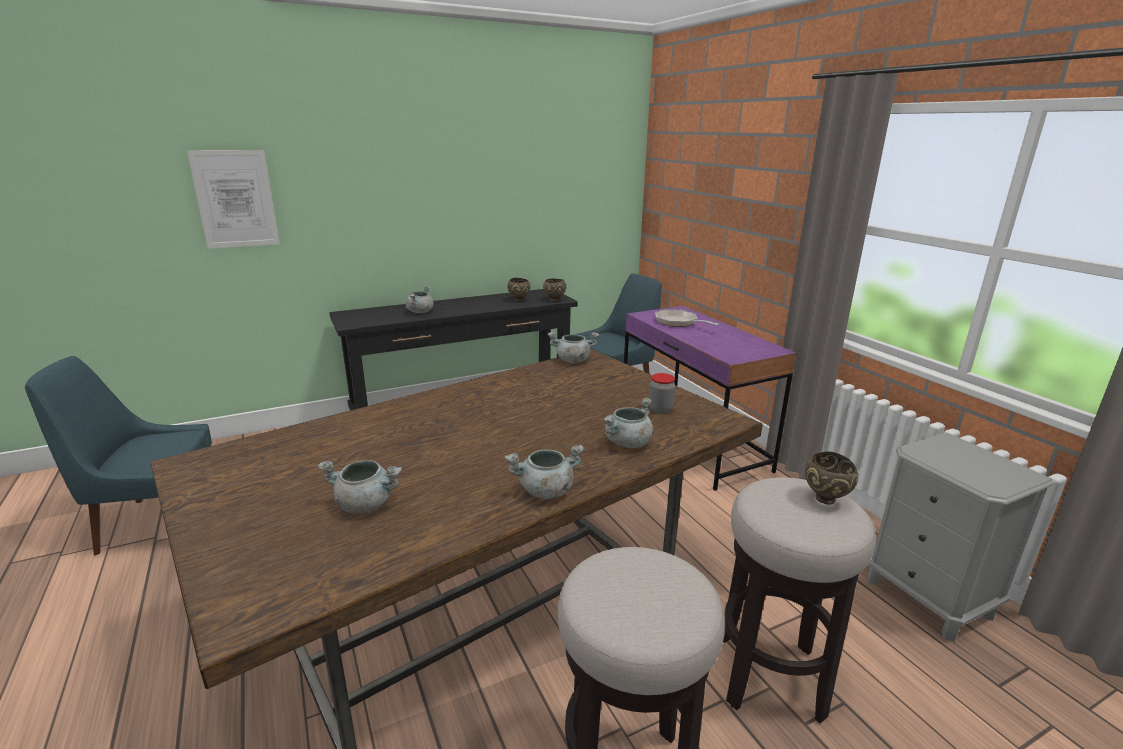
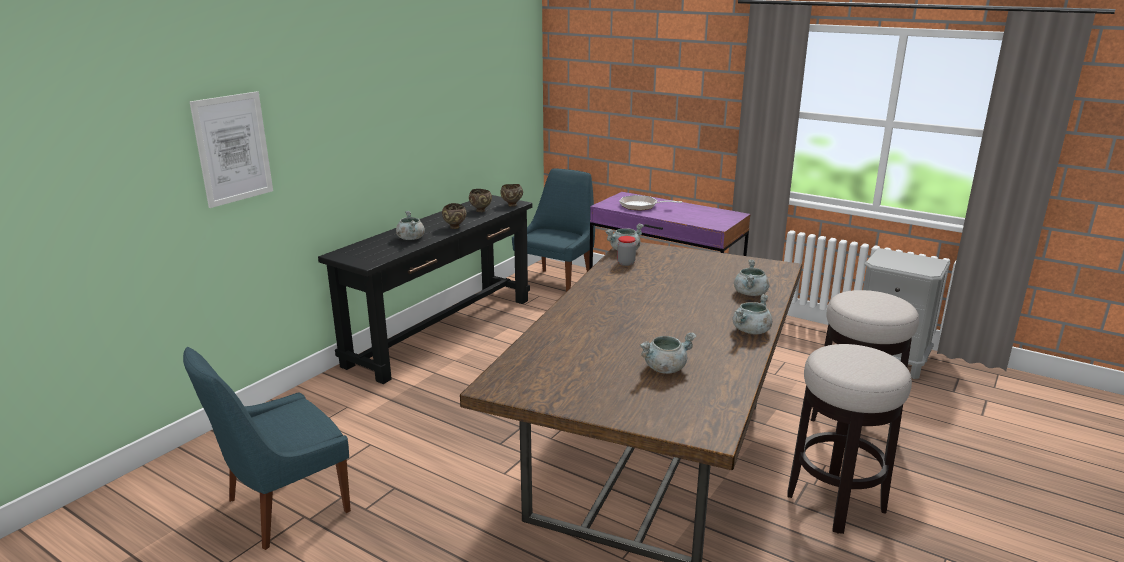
camera: 30 degrees left, 0 degrees up
jar [649,373,675,414] -> jar moved to [617,236,636,266]
brown bowl [805,452,858,505] -> brown bowl moved to [442,203,467,229]

